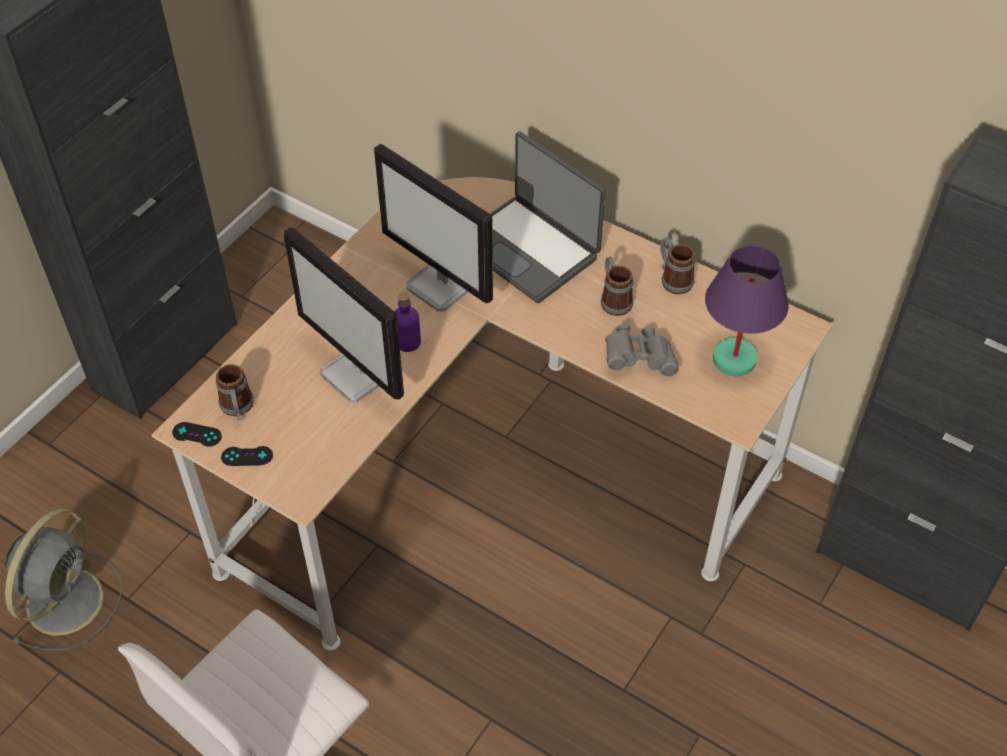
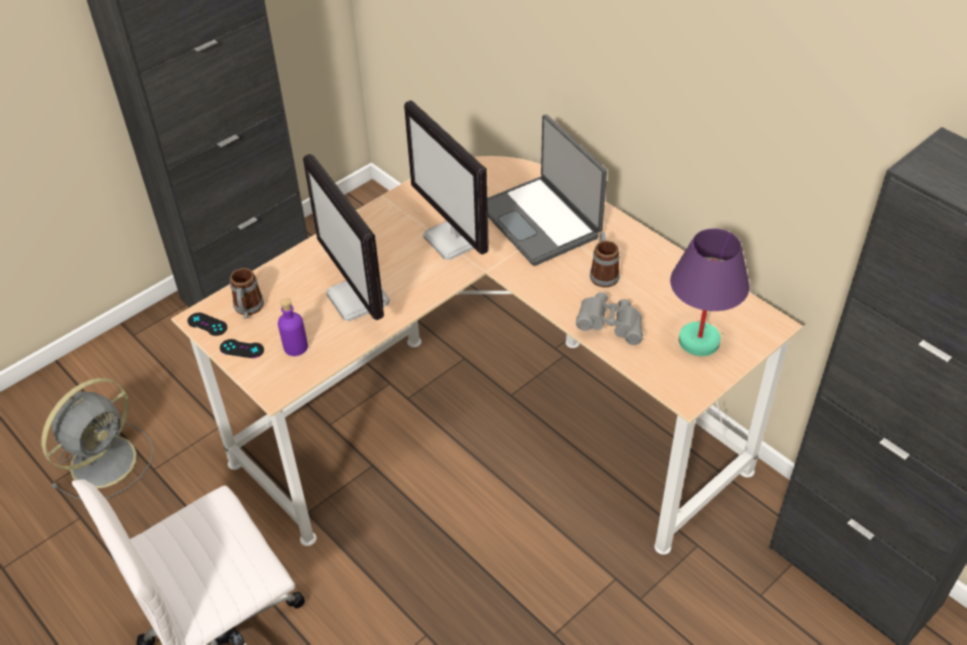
camera: 15 degrees right, 5 degrees down
purple bottle [394,292,421,352] -> purple bottle moved to [278,298,308,356]
mug [660,237,695,294] -> none

